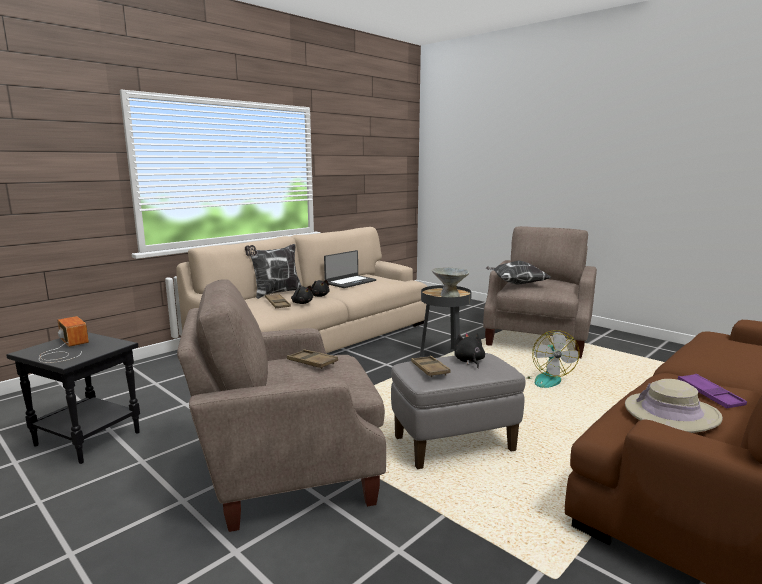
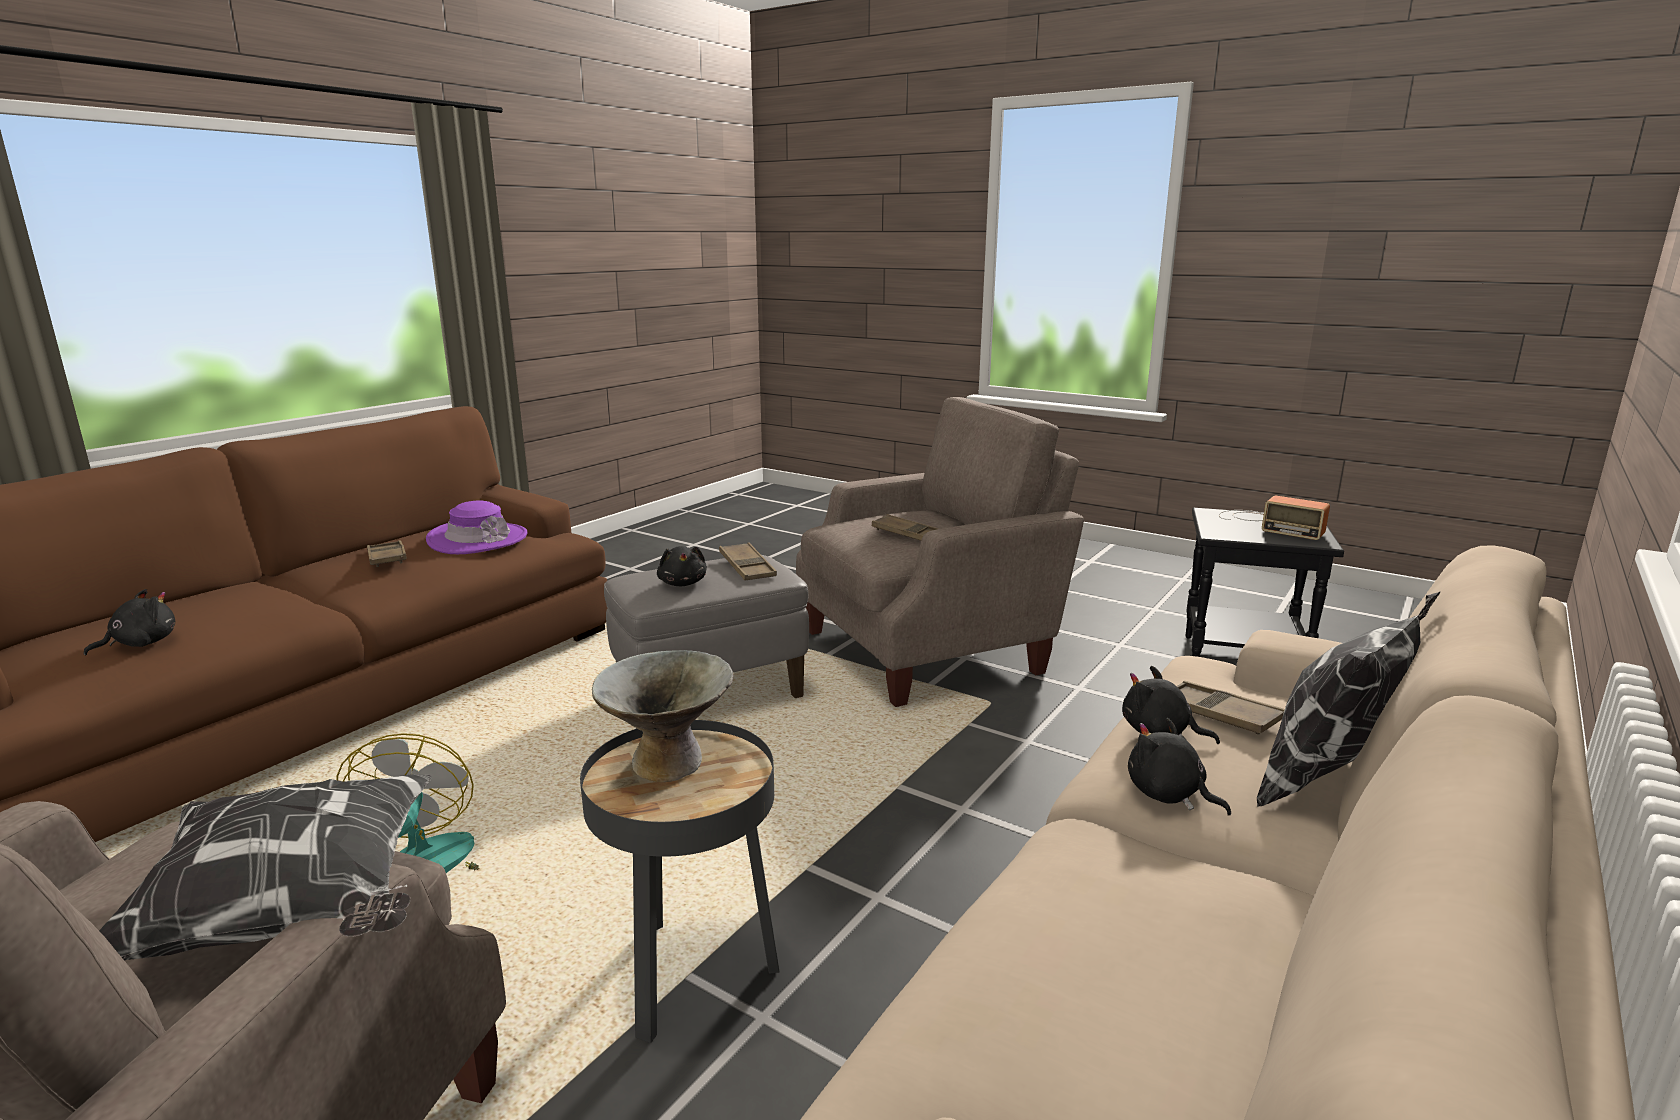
camera: 170 degrees right, 5 degrees up
laptop [324,250,376,288] -> none
beige hat [625,379,723,433] -> purple hat [426,501,527,554]
purple tray [677,374,747,408] -> brown tray [367,540,407,567]
none -> black plush toy [83,589,175,655]

